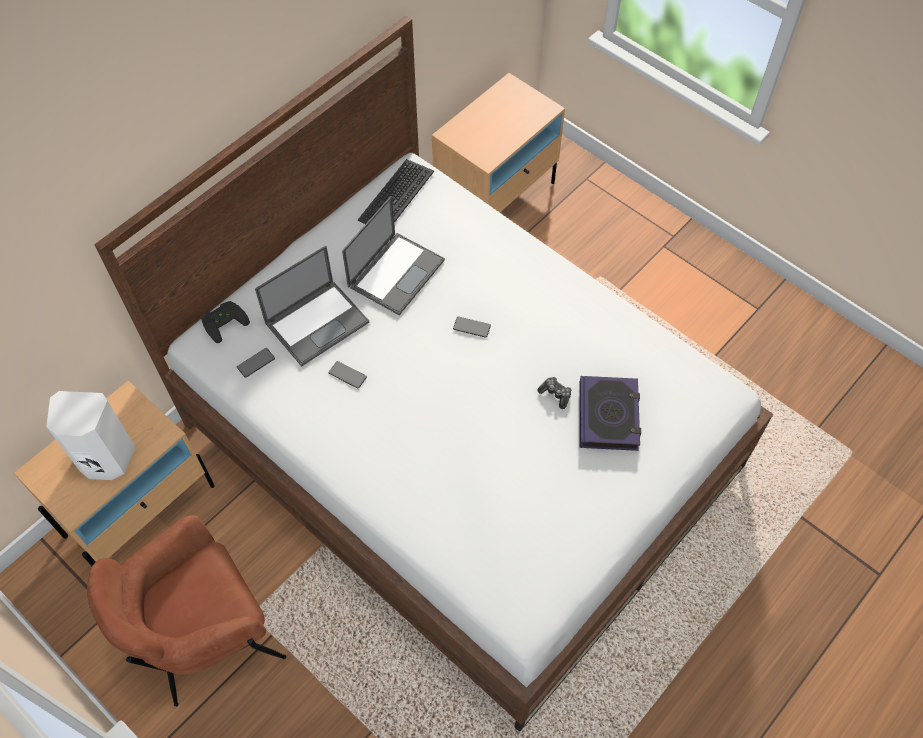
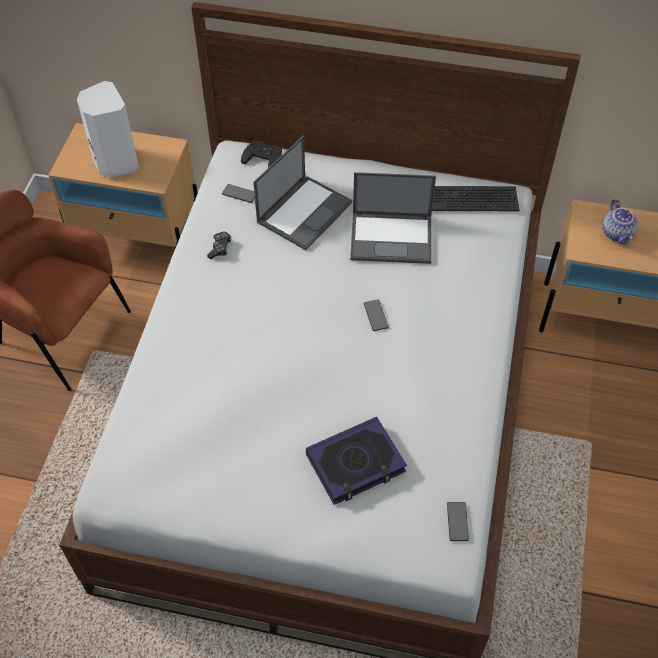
camera: 60 degrees right, 5 degrees down
laptop [255,245,369,367] -> laptop turned 75 degrees counterclockwise [253,136,352,250]
phone [328,361,367,389] -> phone moved to [447,502,469,541]
game controller [537,377,572,409] -> game controller moved to [207,232,231,259]
none -> teapot [603,199,638,244]

